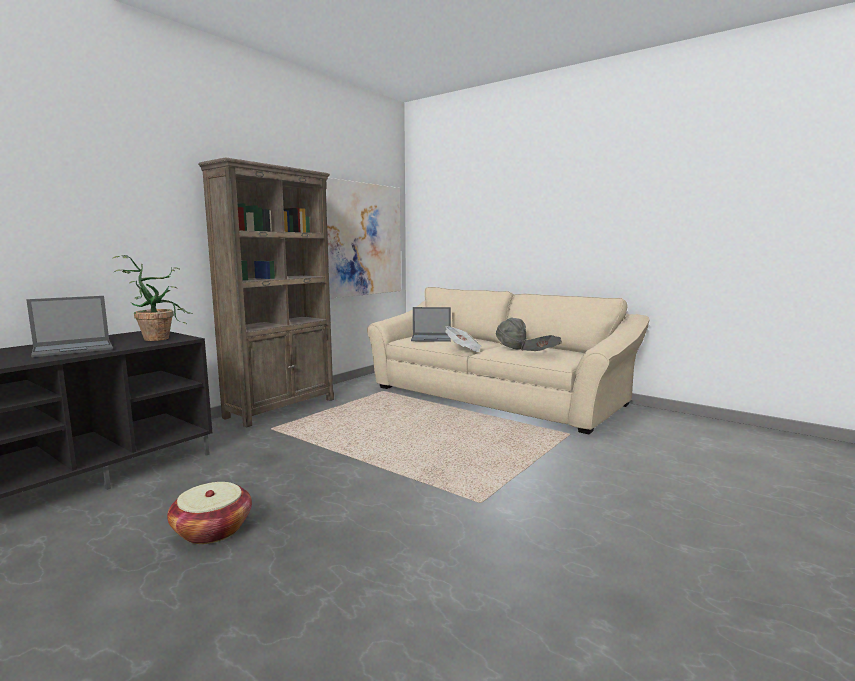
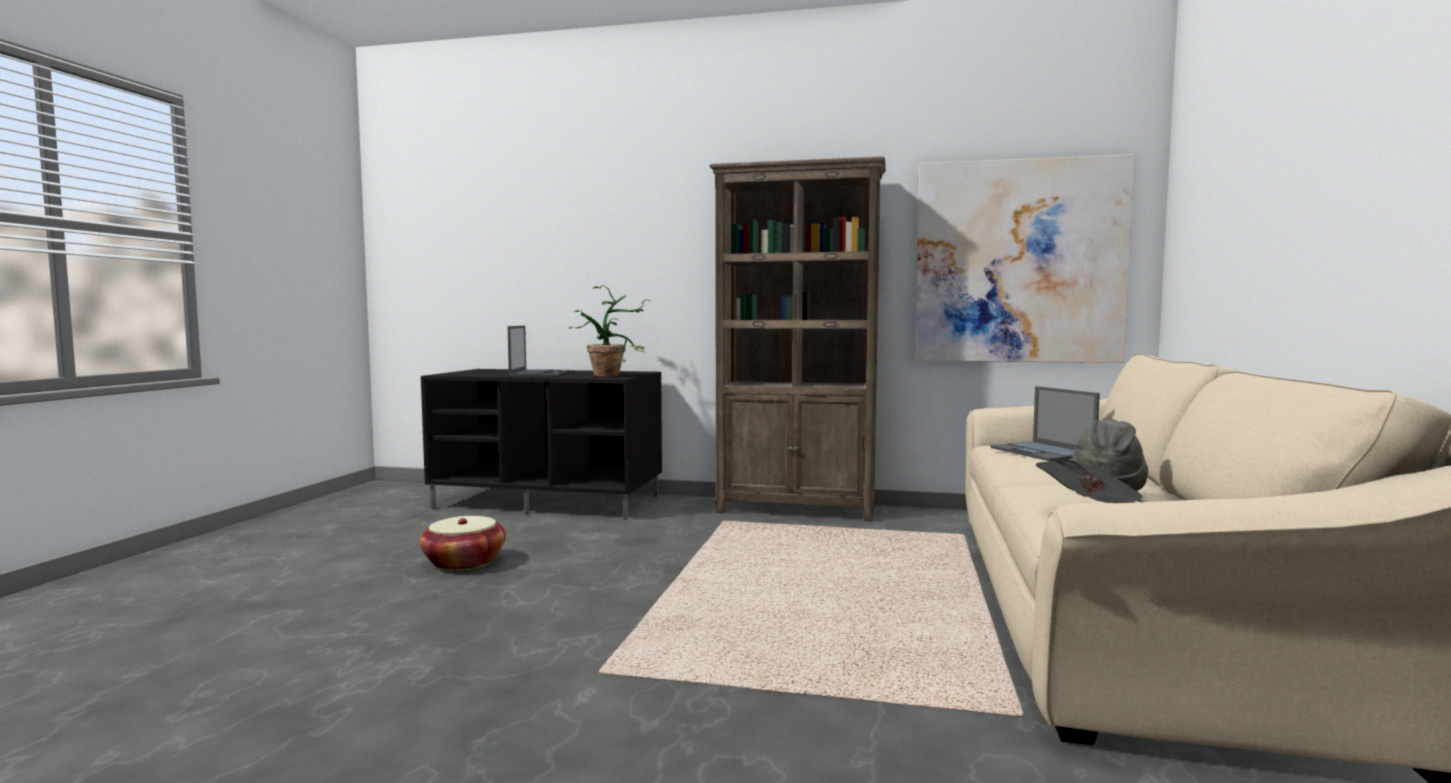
camera: 65 degrees right, 5 degrees down
laptop [26,296,113,358] -> laptop turned 120 degrees counterclockwise [508,326,569,377]
newspaper [445,326,481,352] -> none

